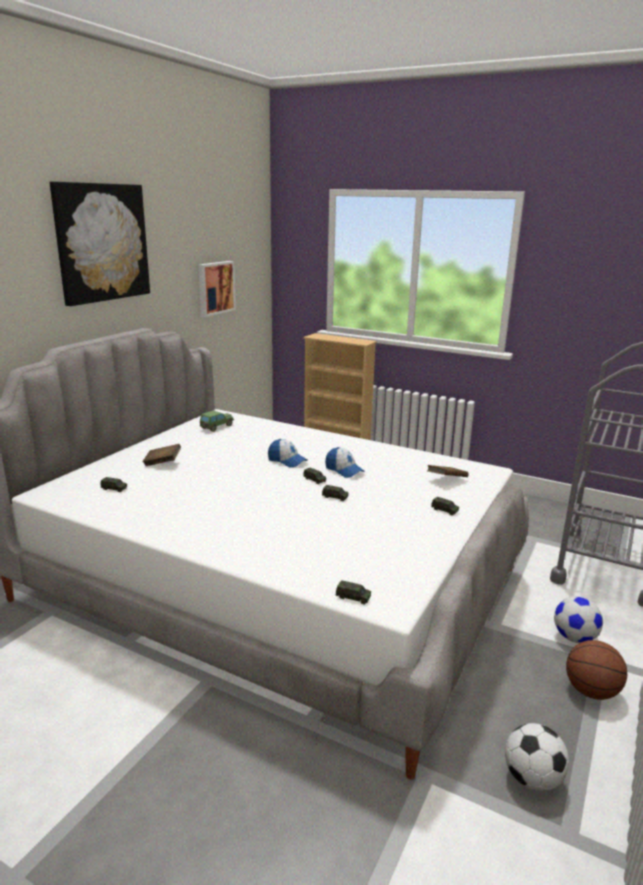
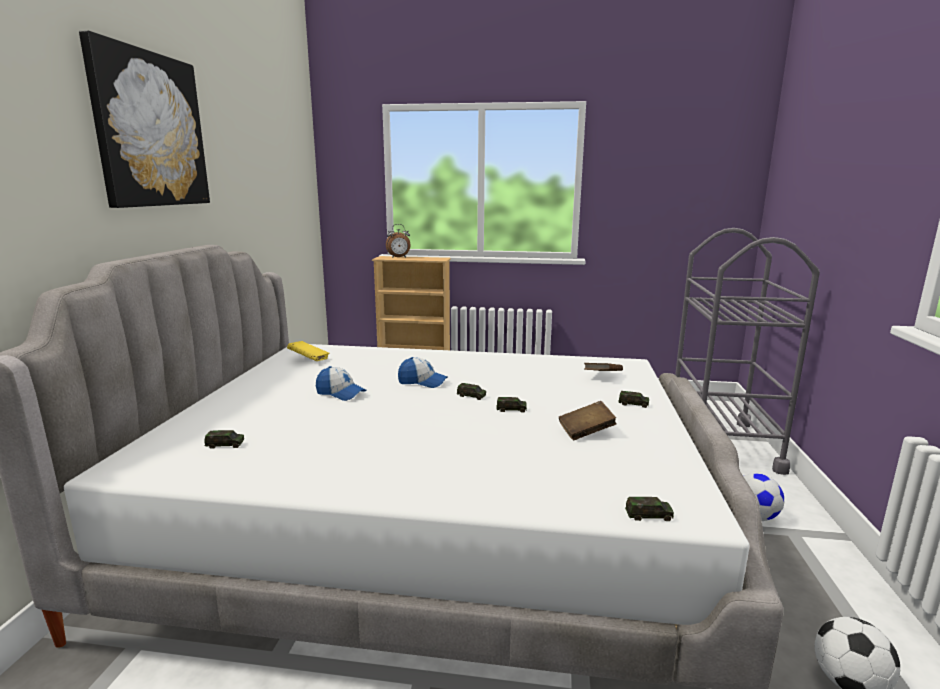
camera: 20 degrees left, 5 degrees down
brown book [143,444,181,466] -> brown book moved to [559,401,617,440]
picture [198,261,236,317] -> none
toy car [200,410,234,432] -> yellow book [287,341,329,361]
cap [325,447,365,478] -> cap moved to [316,366,367,401]
basketball [566,640,627,700] -> none
none -> alarm clock [386,224,410,258]

